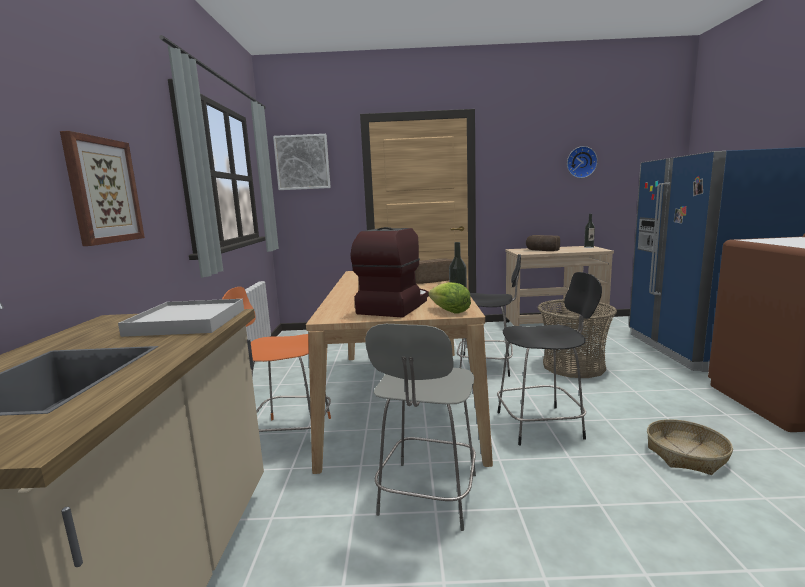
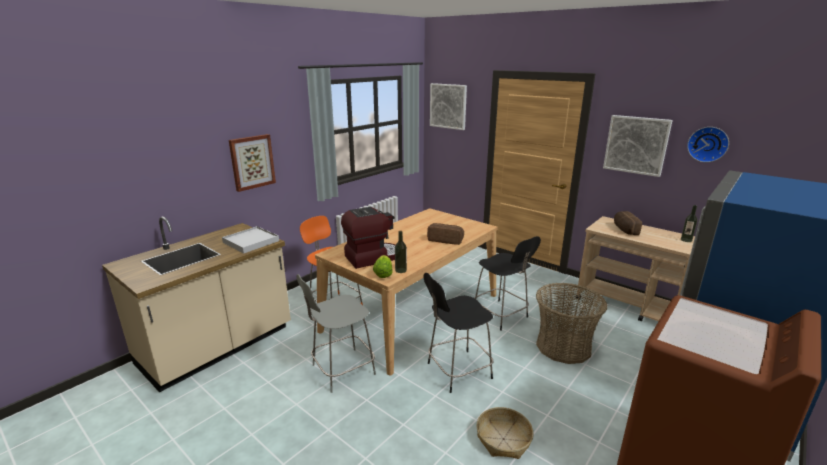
camera: 40 degrees right, 10 degrees up
black chair [497,272,602,446] -> black chair turned 120 degrees clockwise [423,273,493,393]
none -> picture [603,115,673,177]

